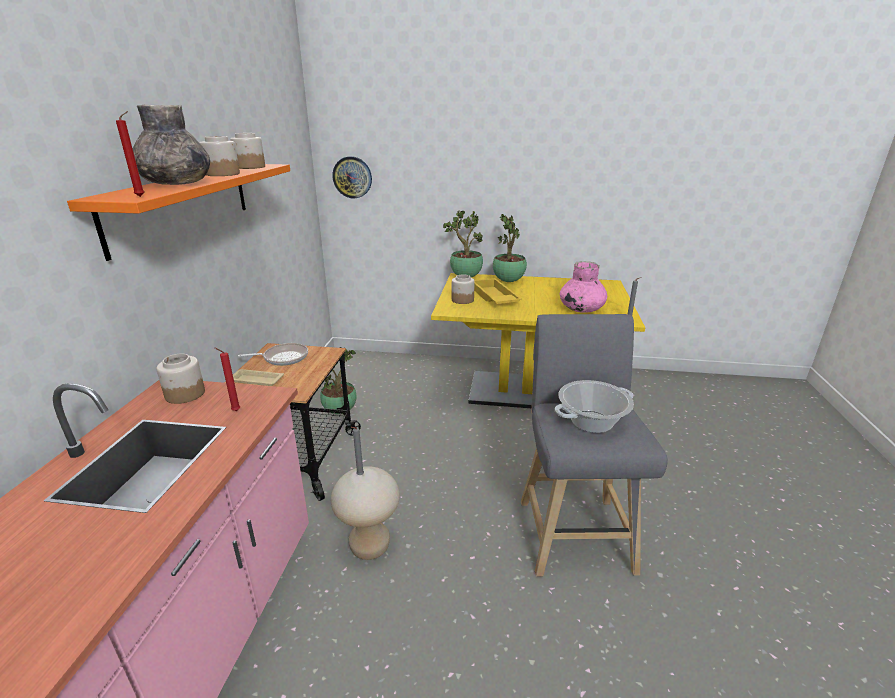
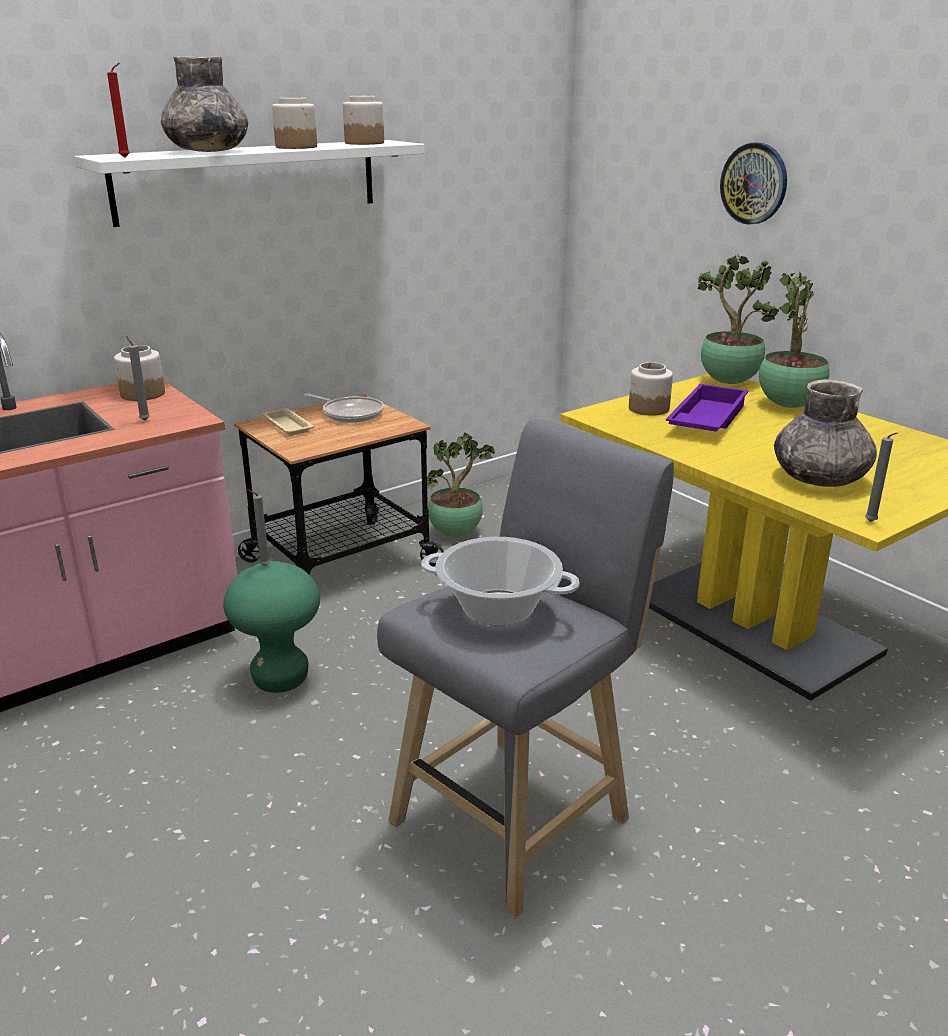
camera: 45 degrees right, 0 degrees up
orange shelf [67,164,290,261] -> white shelf [75,140,425,227]
red candle [215,348,240,411] -> grey candle [126,336,150,421]
beige stool [331,466,400,560] -> green stool [223,561,320,693]
wall clock [333,156,372,198] -> wall clock moved to [720,142,787,225]
yellow tray [474,278,522,304] -> purple tray [666,384,749,432]
pink vase [560,261,607,313] -> grey vase [774,379,877,487]

